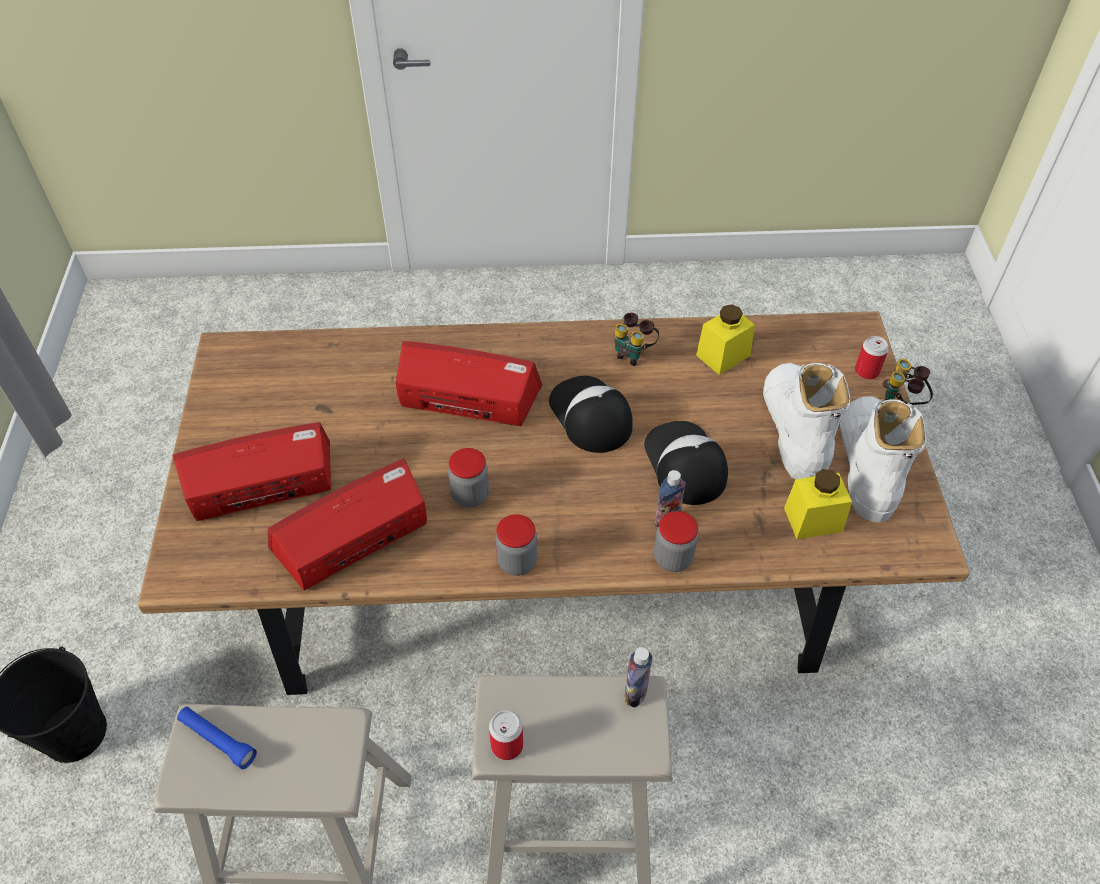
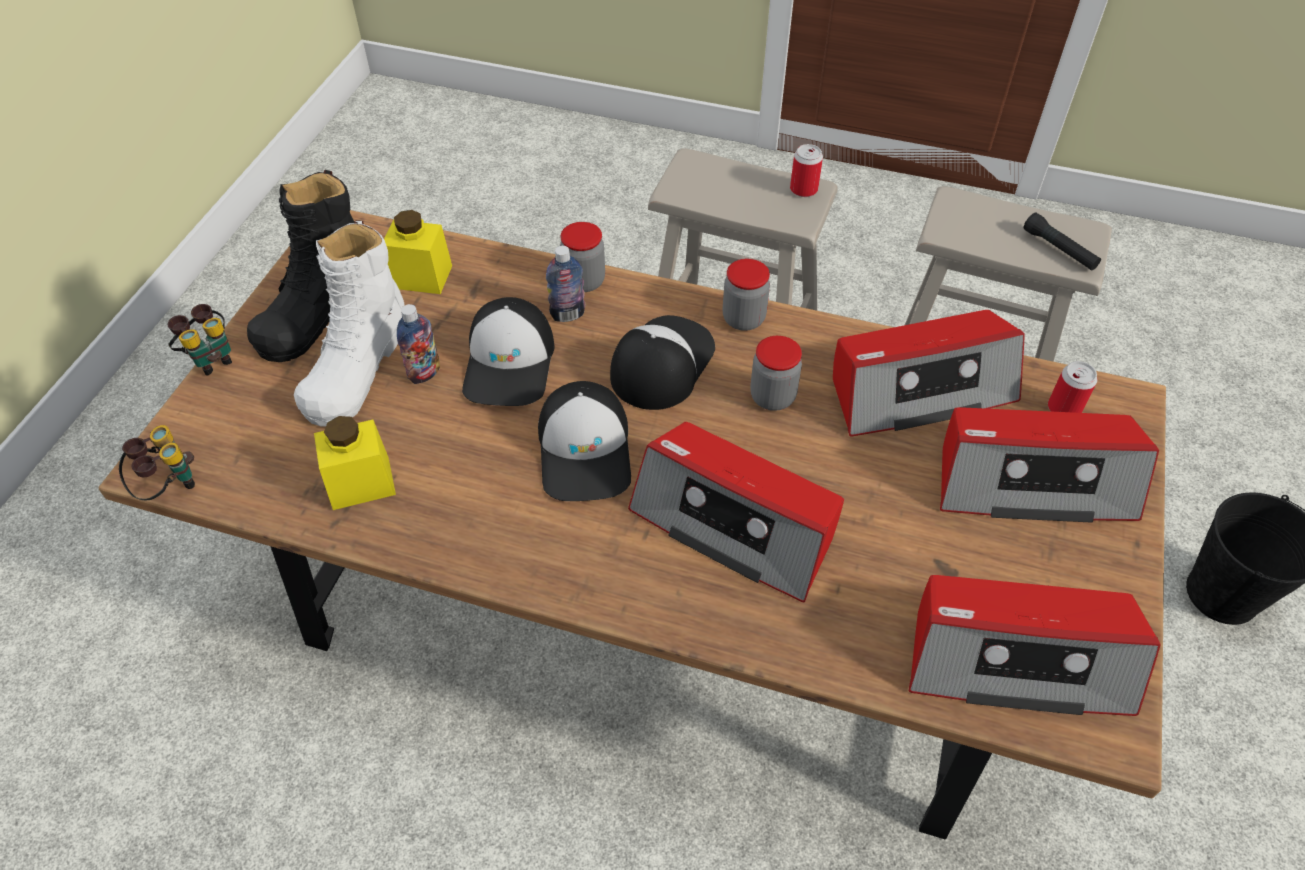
camera: 160 degrees left, 0 degrees up
blue flashlight [177,707,257,769] -> black flashlight [1023,213,1101,271]
binoculars [615,312,659,366] -> binoculars moved to [119,425,195,500]
bottle [625,647,652,708] -> bottle moved to [397,304,440,384]
white boot [840,396,926,522] -> black boot [247,170,355,362]
can [855,336,889,380] -> can moved to [1048,361,1097,413]
none -> cap [610,315,715,410]
none -> radio [908,575,1161,716]

